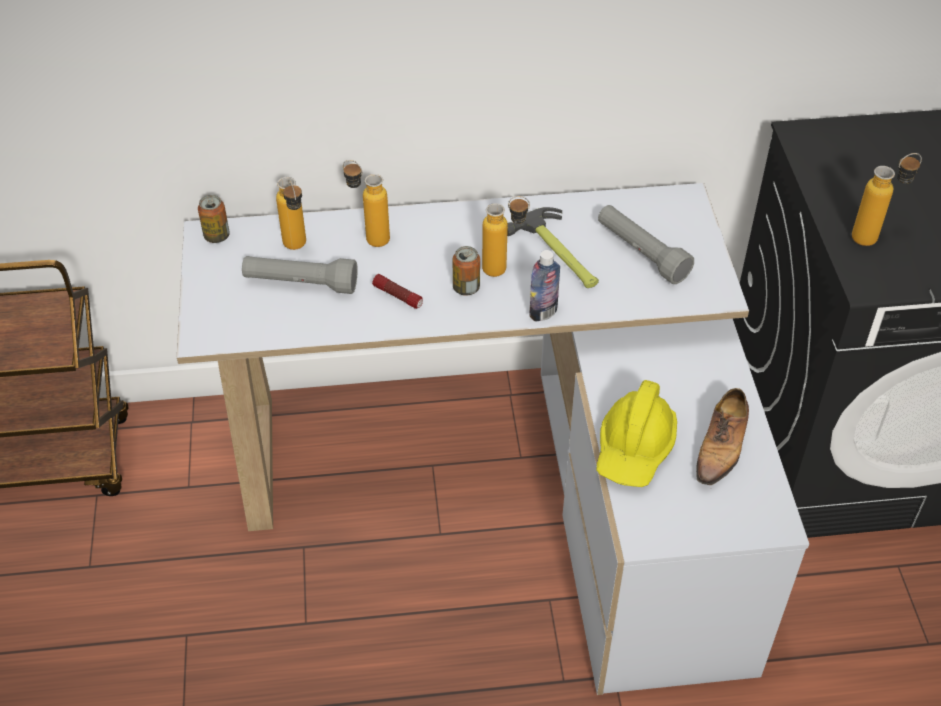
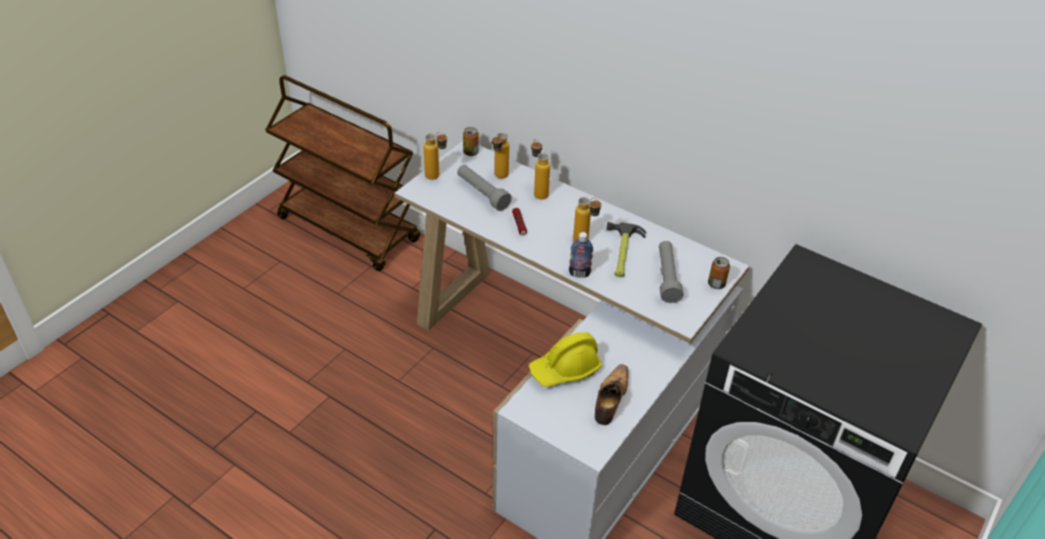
camera: 40 degrees right, 5 degrees down
can [453,246,480,296] -> can moved to [708,257,730,289]
shoe [696,388,749,489] -> shoe turned 135 degrees clockwise [595,364,628,425]
bottle [852,153,922,246] -> bottle moved to [424,132,447,180]

